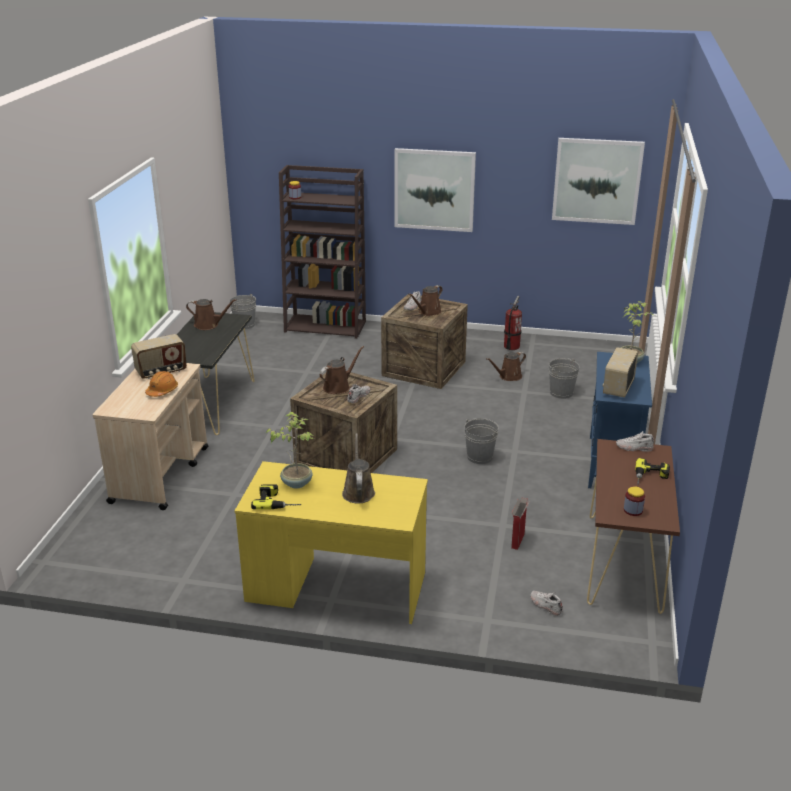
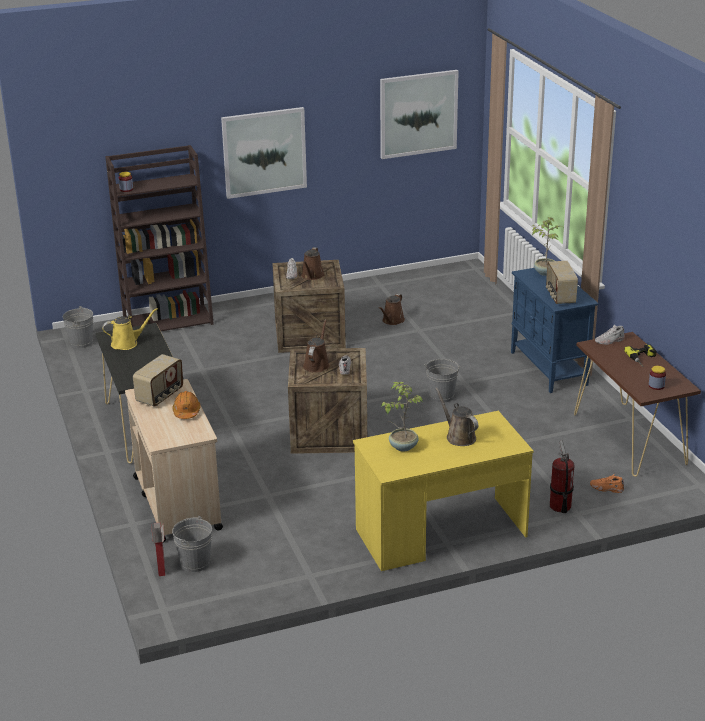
camera: 30 degrees left, 0 degrees up
brown watering can [186,299,237,330] -> yellow watering can [102,308,158,350]
power drill [251,485,301,509] -> none
fire extinguisher [504,296,522,350] -> fire extinguisher moved to [550,440,575,513]
cardboard box [511,497,530,550] -> cardboard box moved to [151,522,166,576]
white shoe [530,591,563,616] -> orange shoe [590,474,624,493]
grey bucket [549,358,579,399] -> grey bucket moved to [172,516,212,572]

